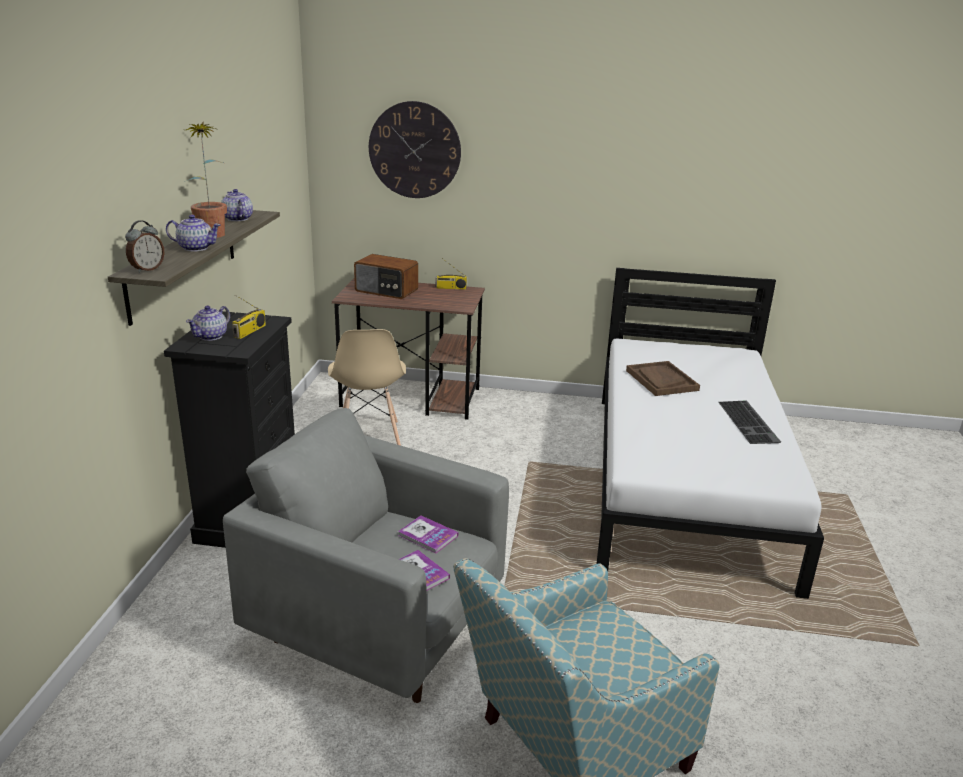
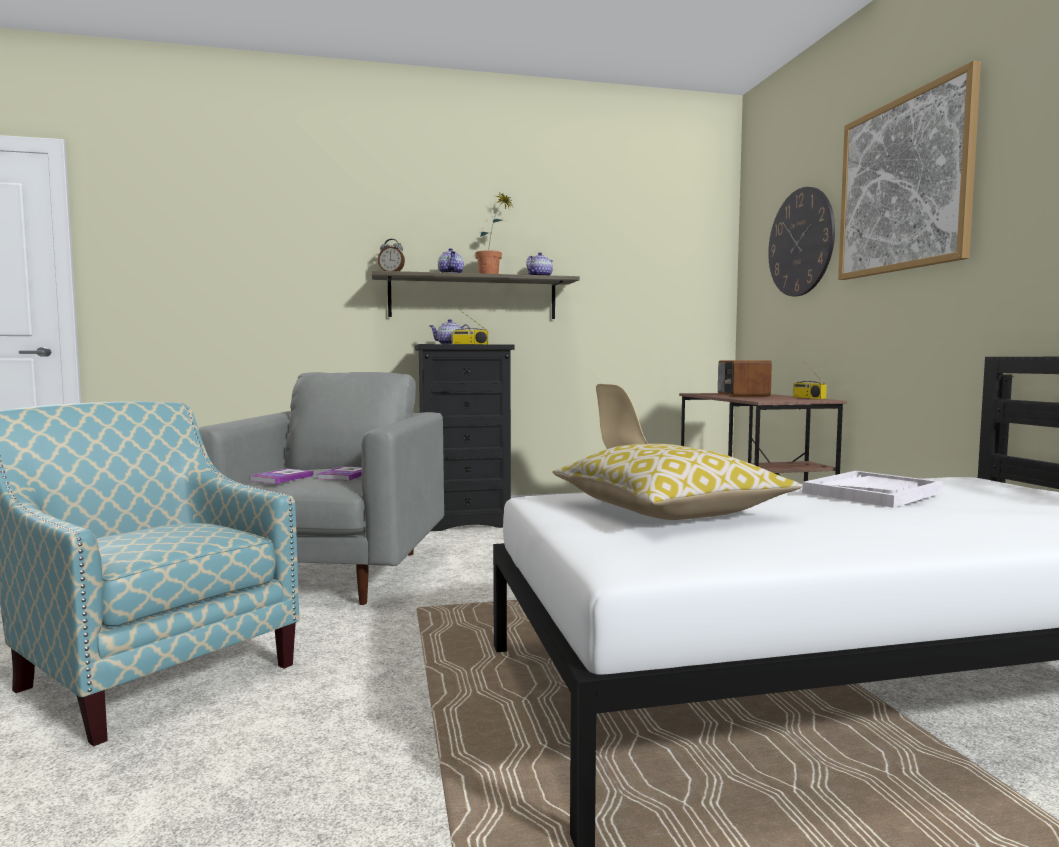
camera: 70 degrees right, 20 degrees down
brown tray [626,361,700,396] -> white tray [802,471,943,508]
keyboard [718,400,781,444] -> none
none -> pillow [553,444,802,520]
none -> picture [838,61,981,280]

